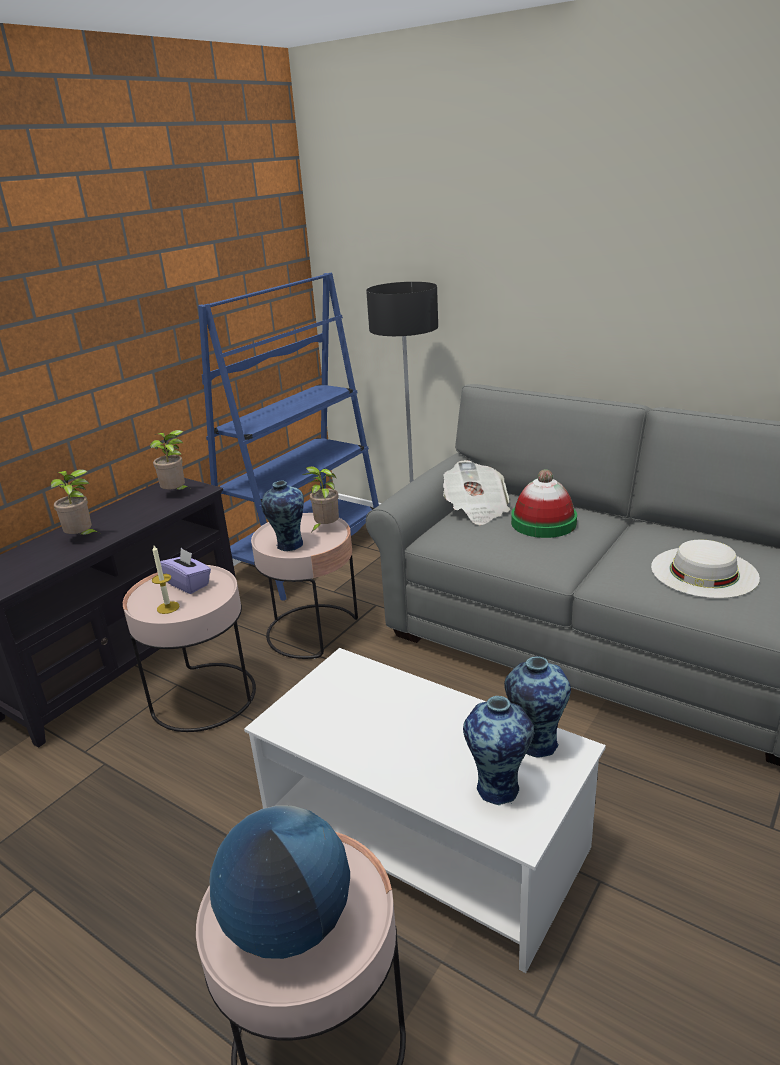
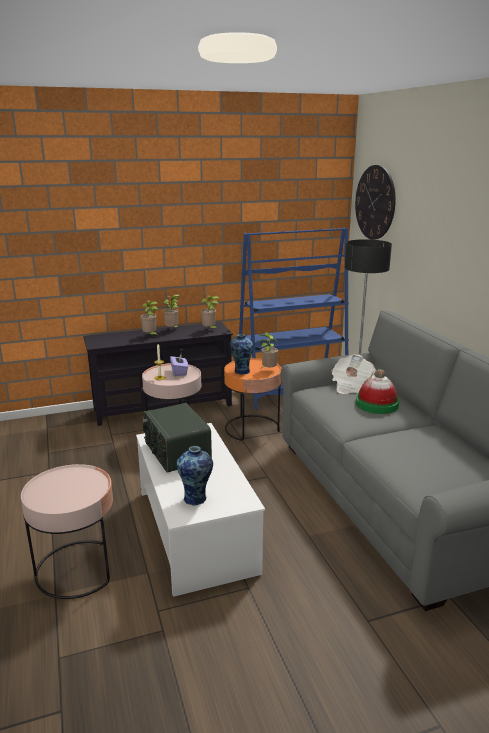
camera: 35 degrees right, 5 degrees down
globe [209,805,350,959] -> none
pink side table [251,513,358,659] -> orange side table [224,358,281,441]
vase [504,656,571,758] -> none
white hat [651,540,760,598] -> none
none -> radio [142,403,212,473]
none -> potted plant [163,294,180,327]
none -> wall clock [355,165,396,240]

